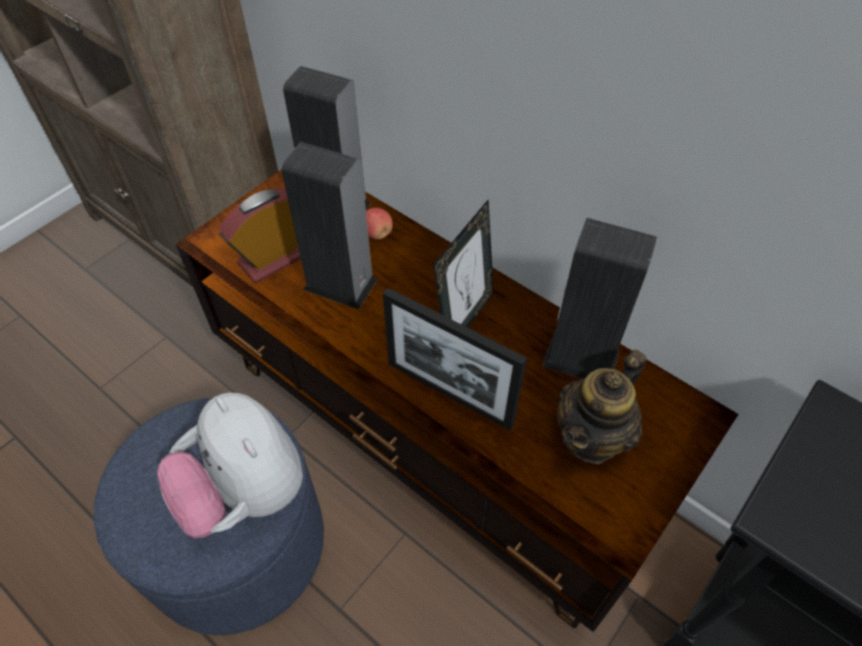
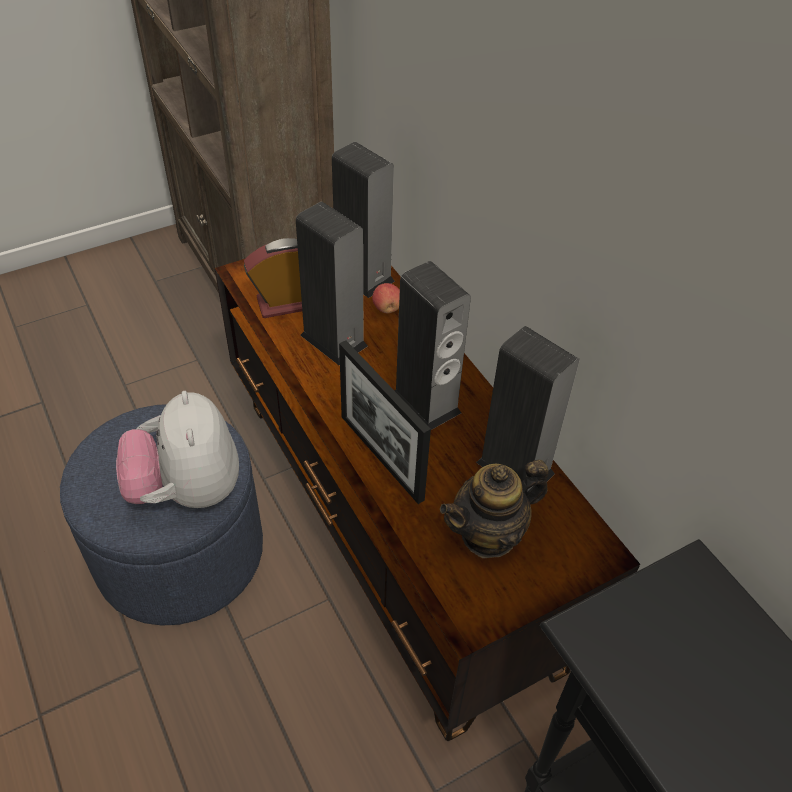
camera: 20 degrees right, 5 degrees down
picture frame [433,199,494,328] -> speaker [394,261,471,430]

